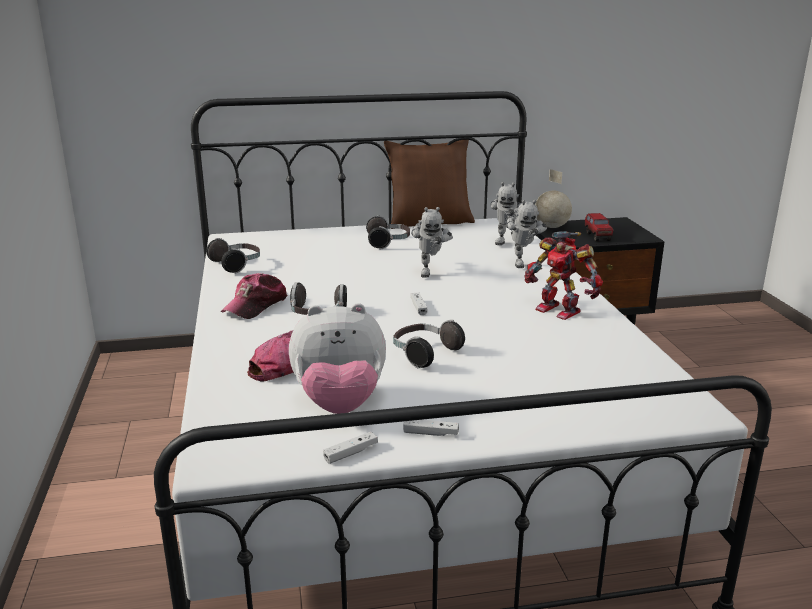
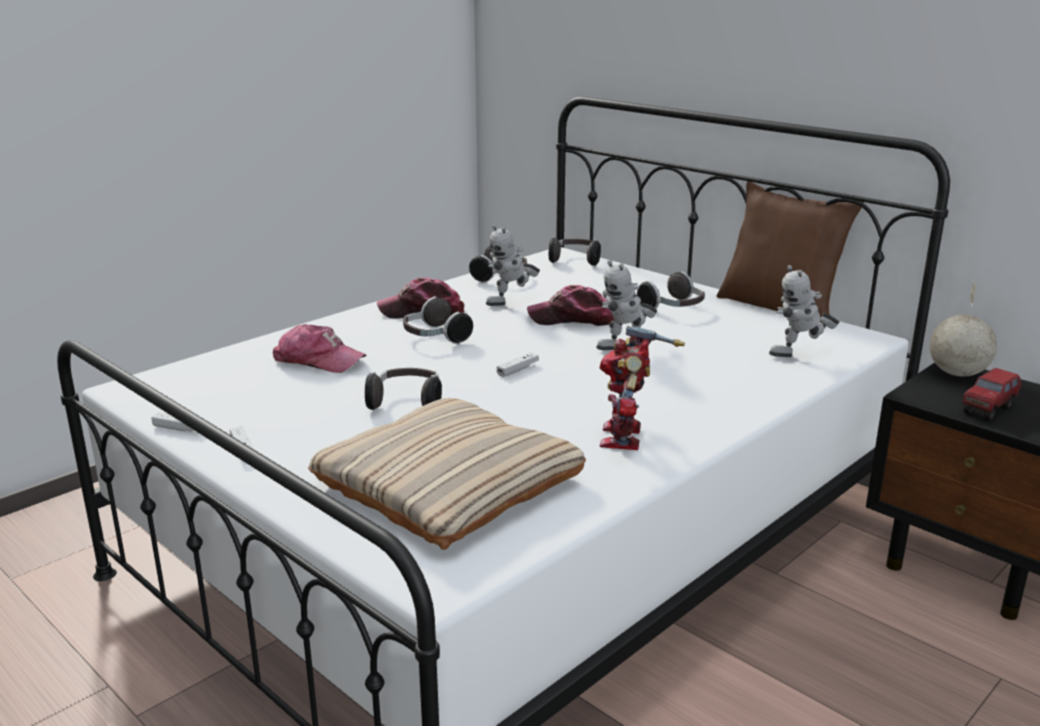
camera: 55 degrees right, 0 degrees up
plush toy [289,303,386,414] -> none
toy robot [506,199,547,268] -> toy robot moved to [486,224,540,306]
none -> beige pillow [308,398,586,550]
none -> cap [527,285,615,326]
none -> headphones [549,237,601,266]

